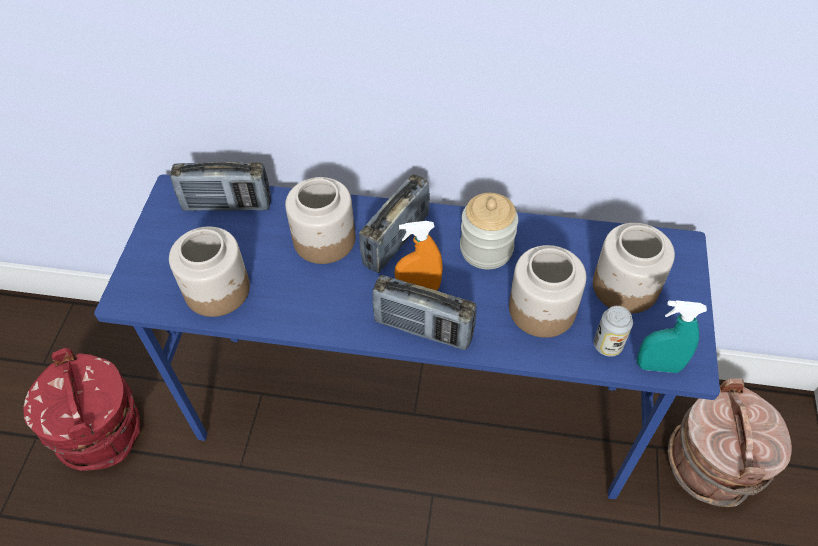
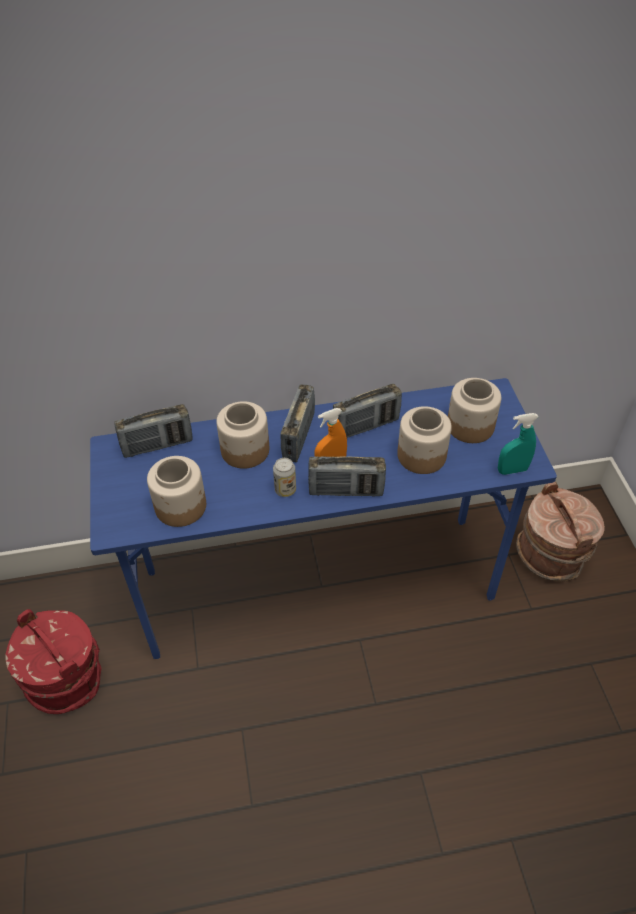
camera: 20 degrees left, 5 degrees down
jar [460,193,518,270] -> radio [333,384,402,438]
can [594,306,633,357] -> can moved to [273,458,296,497]

